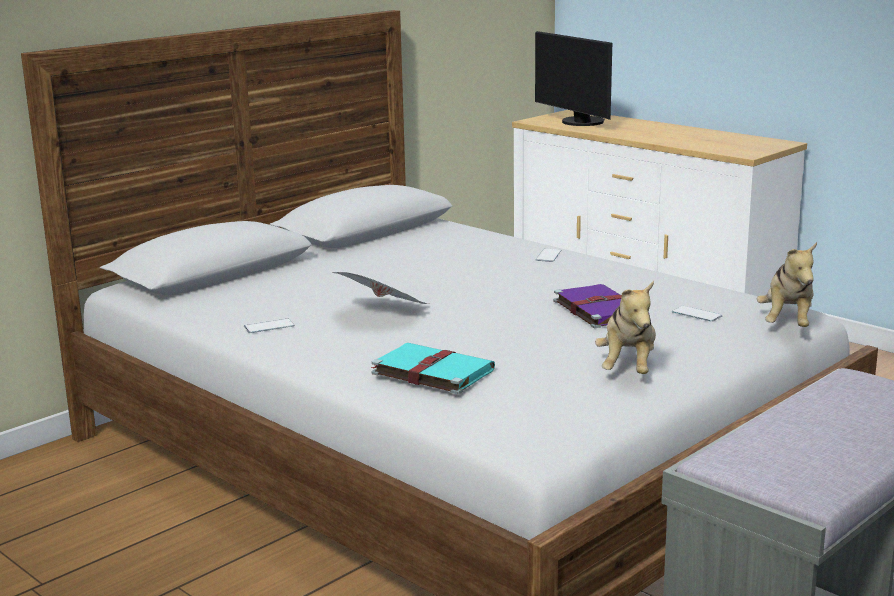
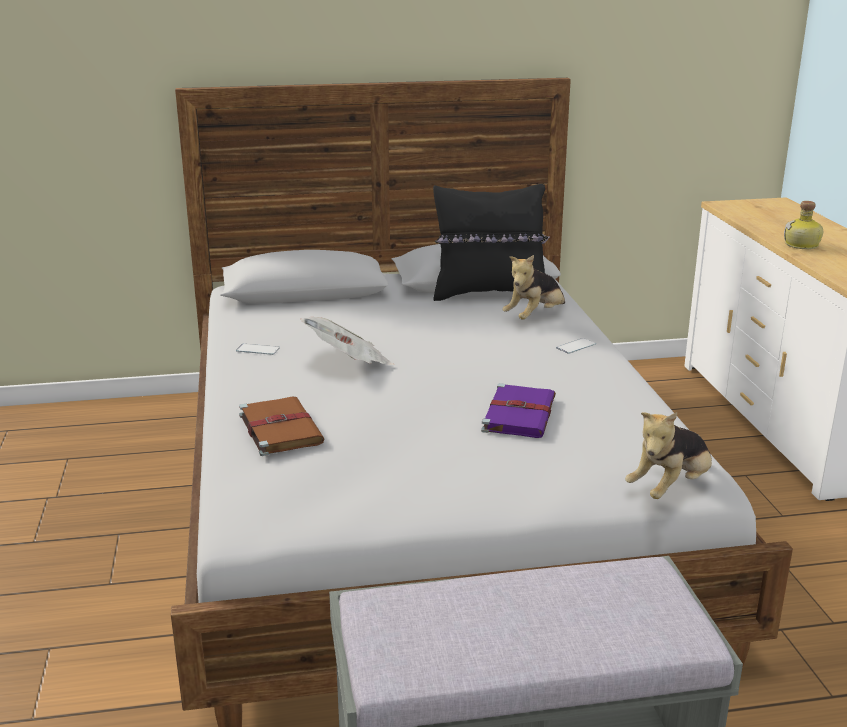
camera: 35 degrees right, 5 degrees up
turquoise book [370,343,495,394] -> brown book [239,396,324,456]
monitor [535,31,612,126] -> none
plush toy [595,281,656,374] -> plush toy moved to [502,255,565,320]
phone [672,306,723,322] -> none
none -> black pillow [433,184,550,301]
none -> bottle [784,201,823,249]

